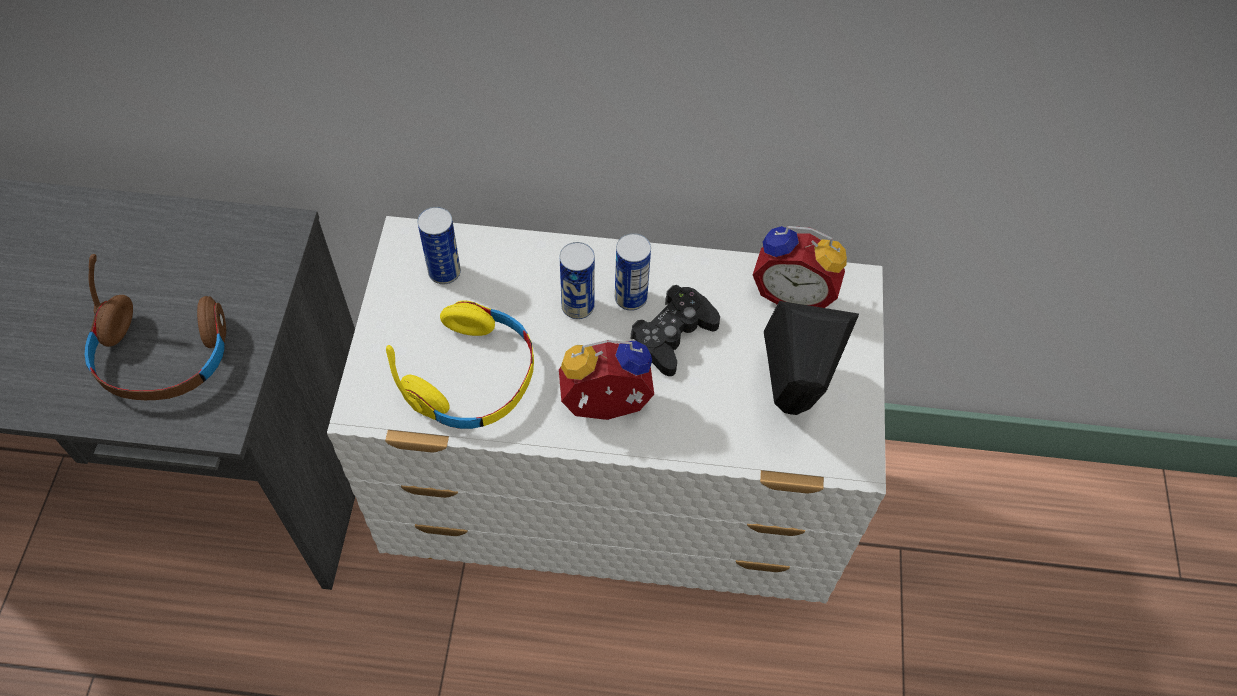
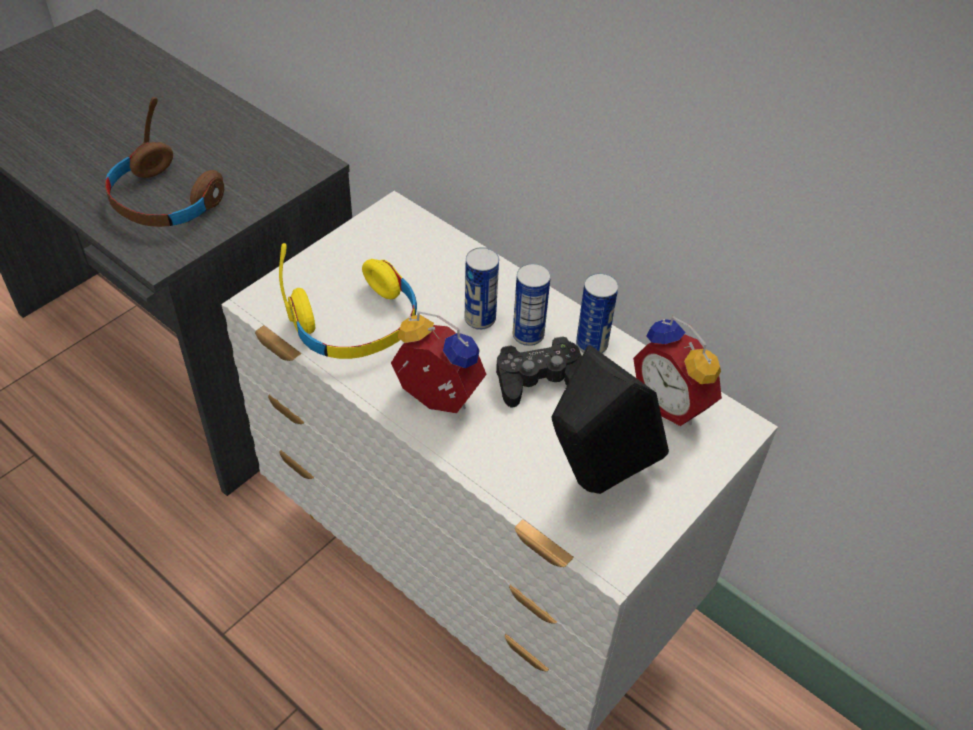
camera: 35 degrees right, 10 degrees down
can [417,207,461,284] -> can moved to [576,273,618,353]

